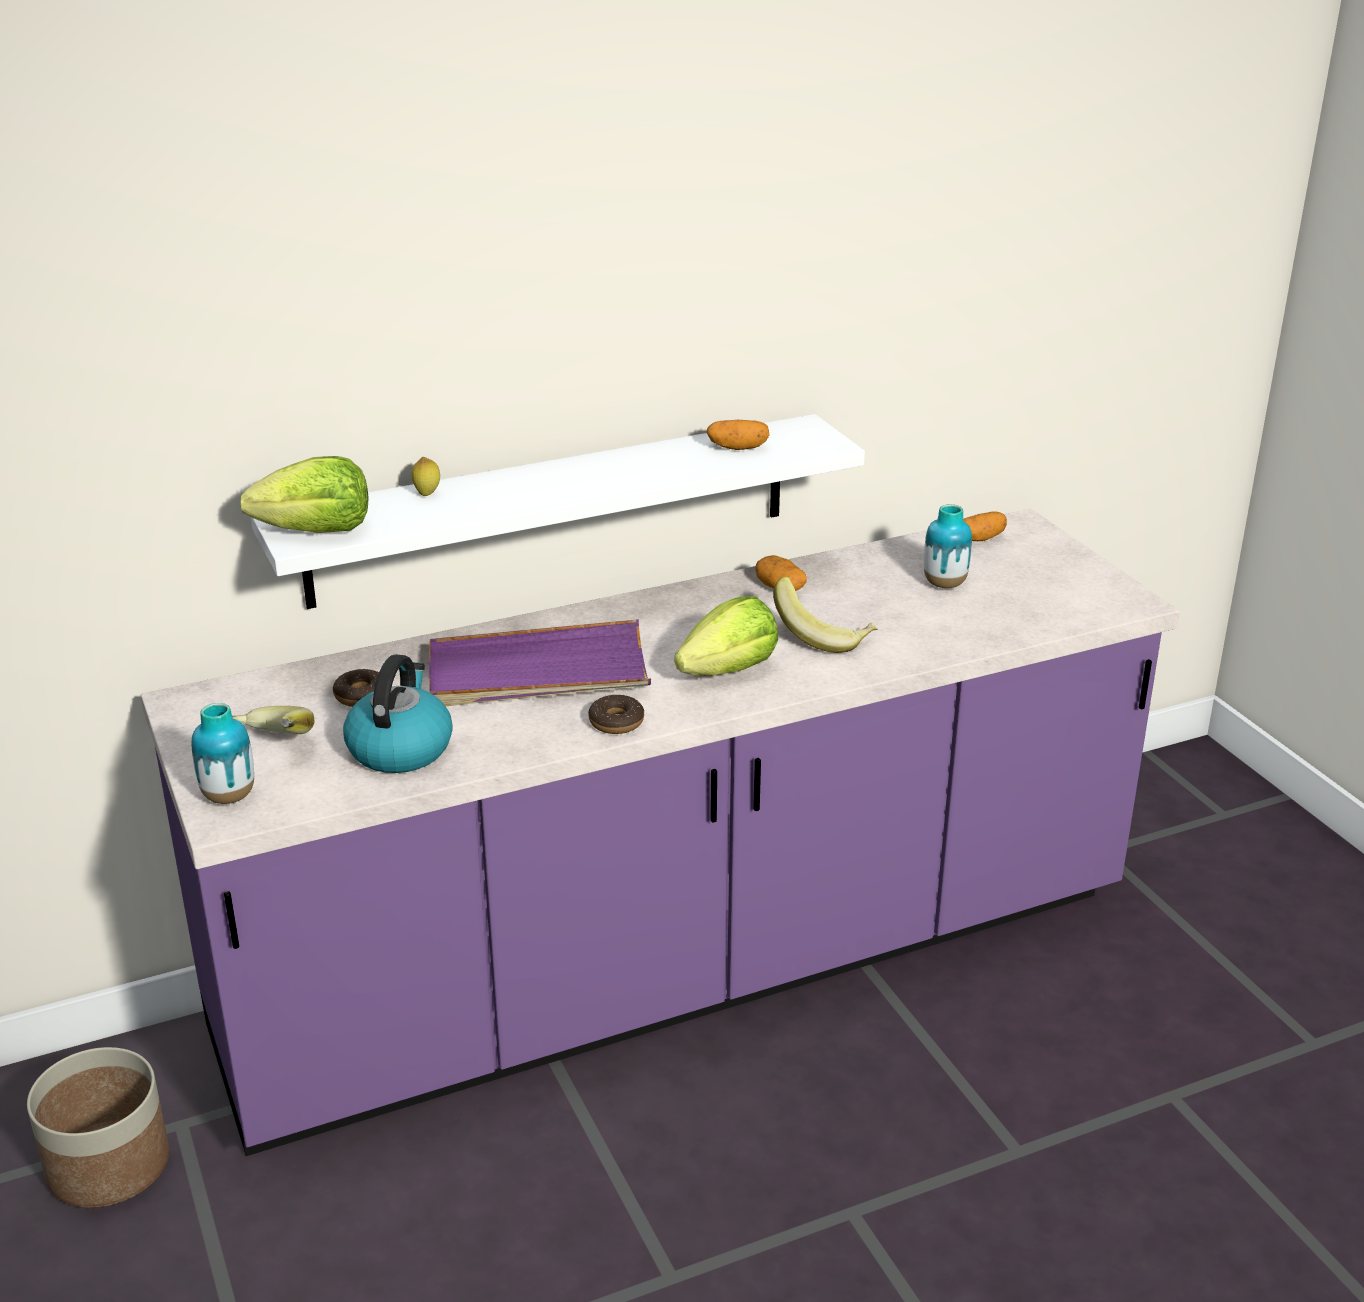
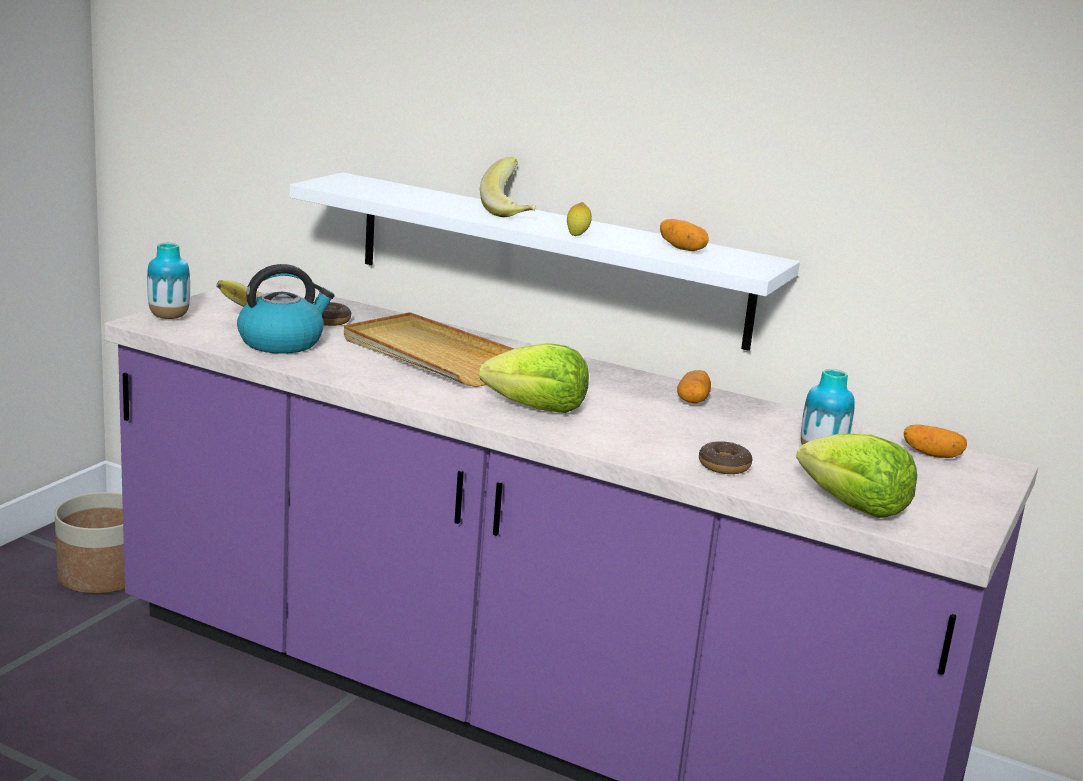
camera: 50 degrees right, 10 degrees down
lettuce [240,456,369,533] -> lettuce moved to [796,434,917,518]
lemon [412,457,440,496] -> lemon moved to [567,202,592,236]
purple tray [429,619,651,706] -> beige tray [344,312,514,387]
donut [588,695,644,734] -> donut moved to [699,441,752,474]
banana [773,577,878,653] -> banana moved to [480,157,536,217]

